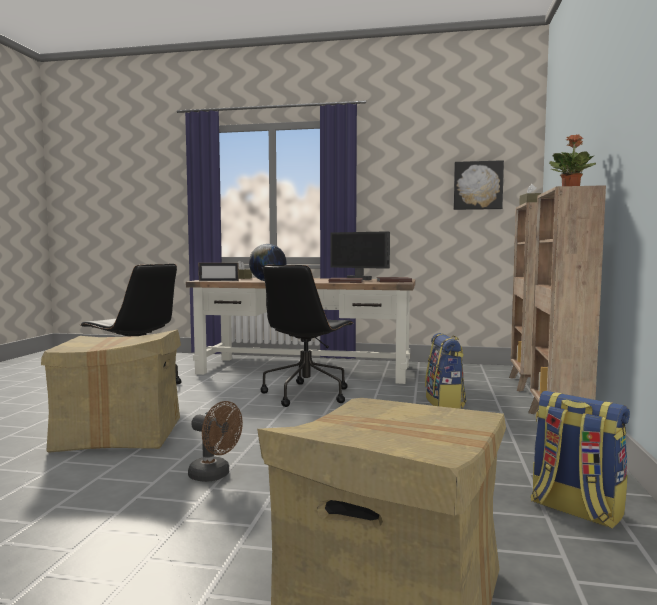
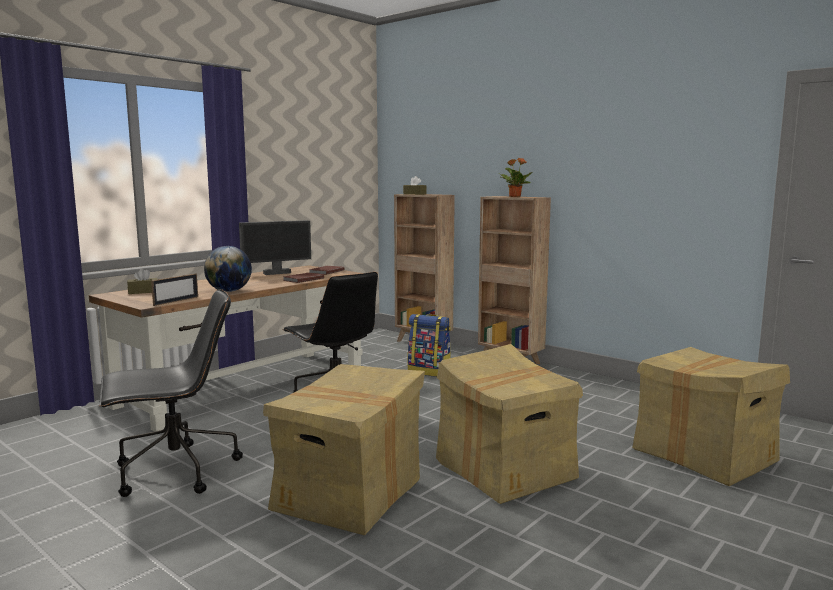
camera: 60 degrees left, 5 degrees up
brown fan [188,401,243,482] -> cardboard box [436,344,583,504]
picture [454,160,504,210] -> none
backpack [531,391,630,529] -> none

